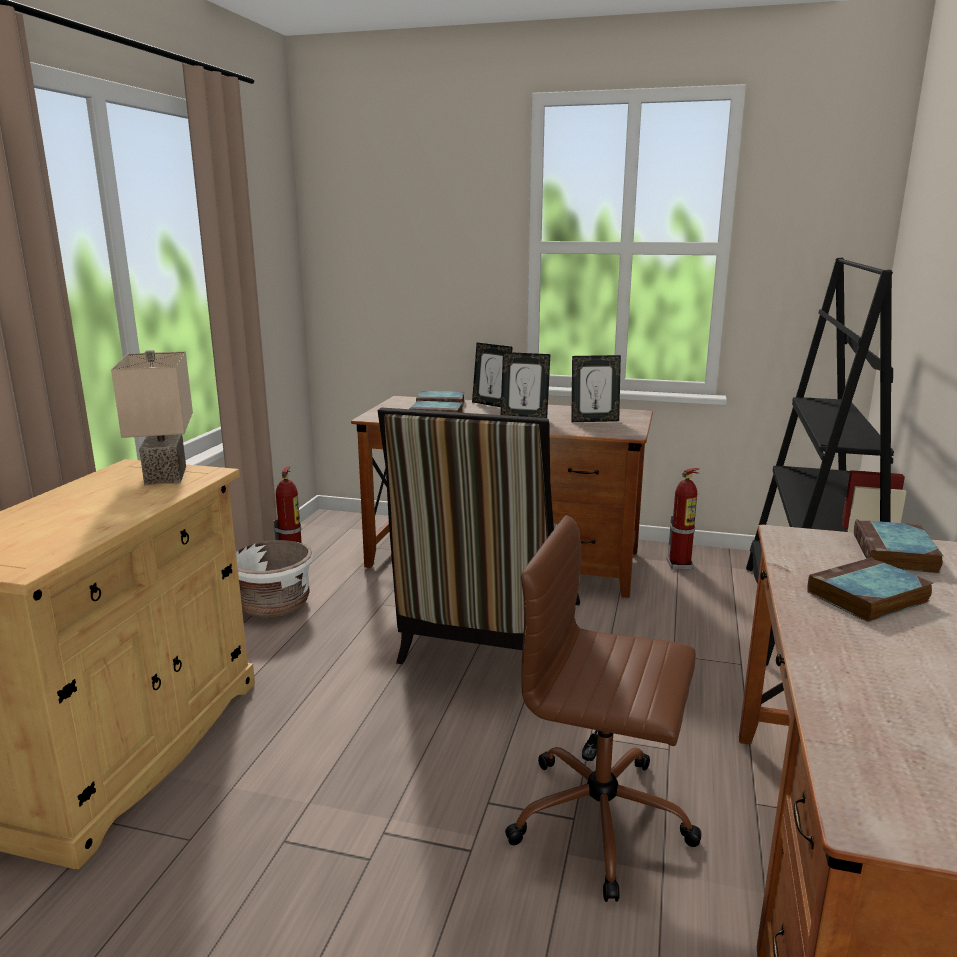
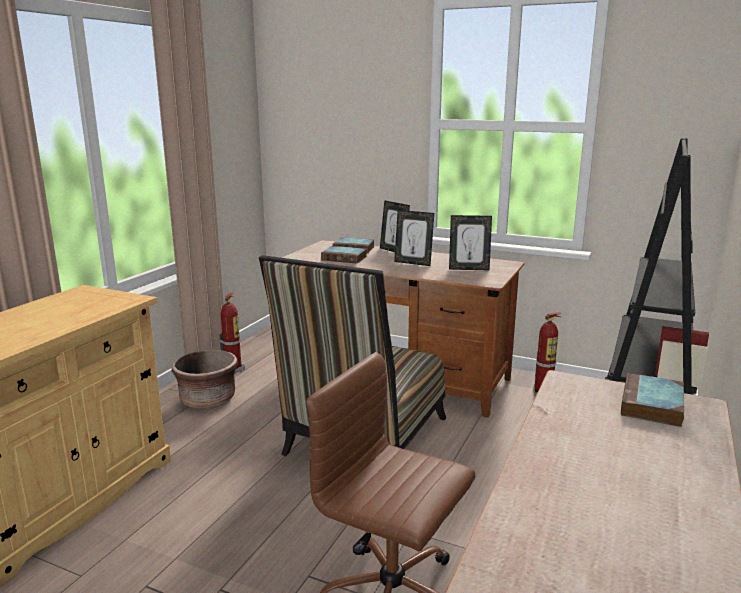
camera: 10 degrees right, 0 degrees up
beige table lamp [111,350,193,485] -> none
white planter [236,540,313,618] -> brown planter [172,350,238,410]
book [807,557,933,622] -> none

